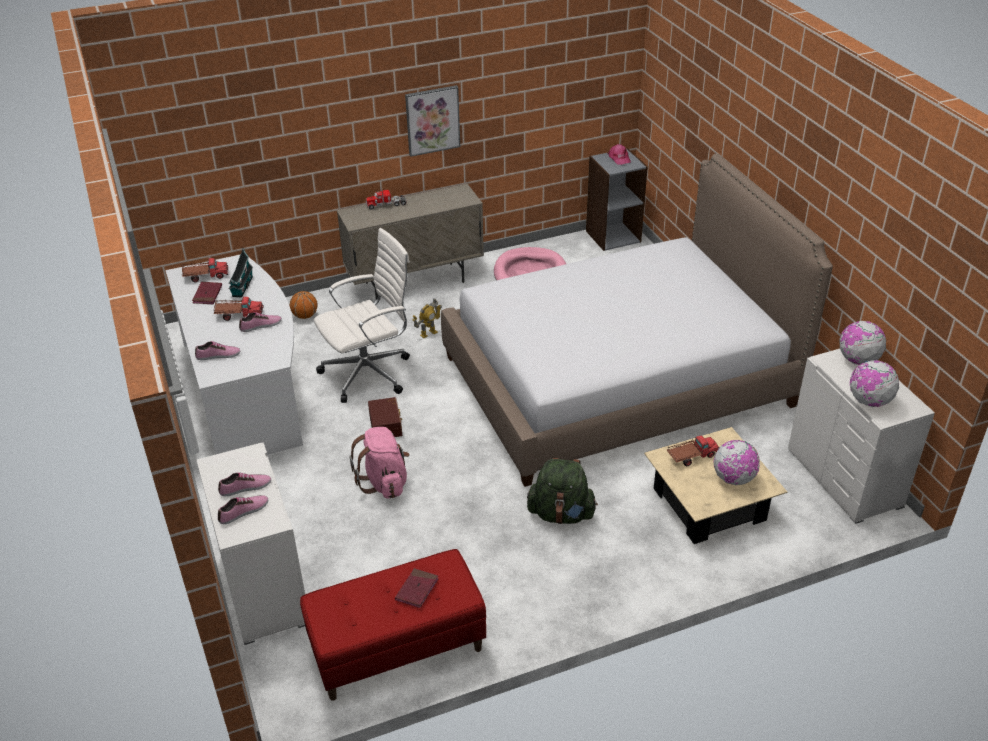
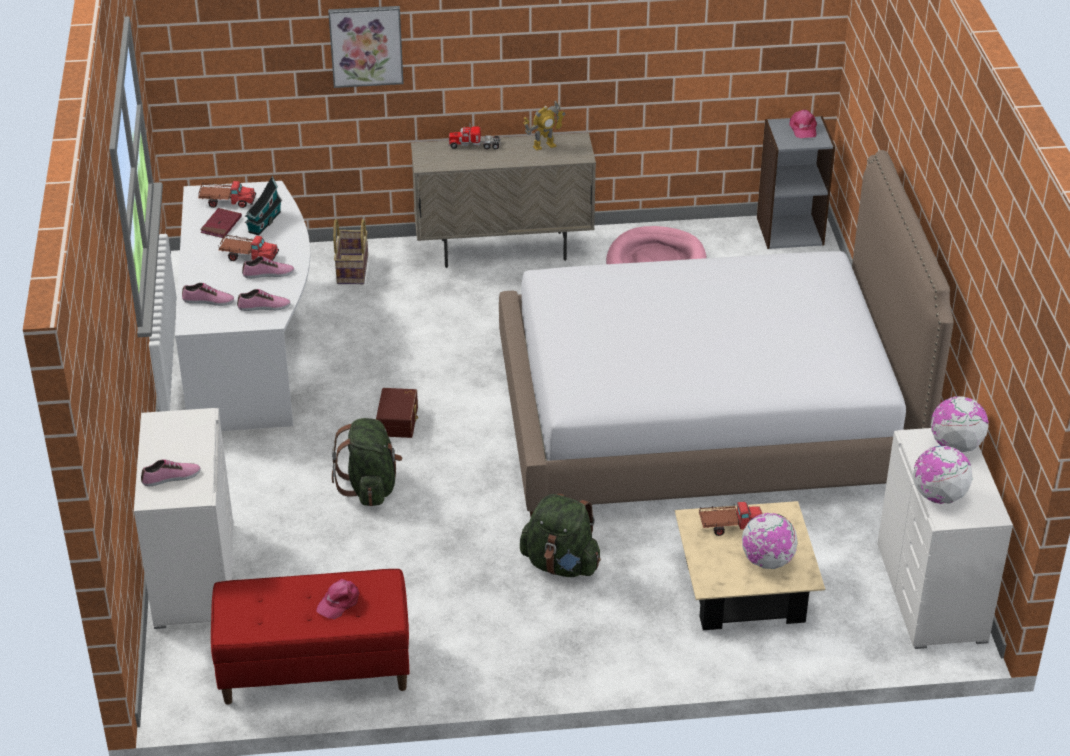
camera: 15 degrees right, 0 degrees up
shoe [218,473,271,497] -> shoe moved to [237,289,291,311]
basketball [290,291,318,319] -> basket [333,219,368,284]
white office chair [314,228,410,403] -> none
pink backpack [349,427,409,499] -> green backpack [332,418,403,506]
red book [395,568,439,608] -> pink cap [316,579,359,619]
picture [405,85,460,157] -> picture moved to [328,6,403,88]
toy robot [412,298,442,338] -> toy robot moved to [523,100,565,151]

